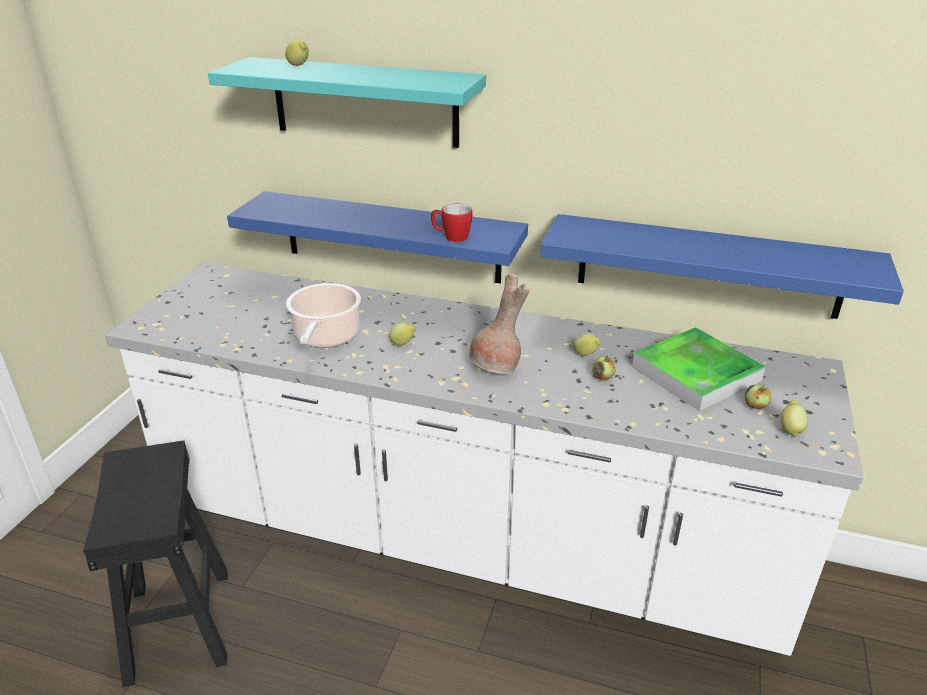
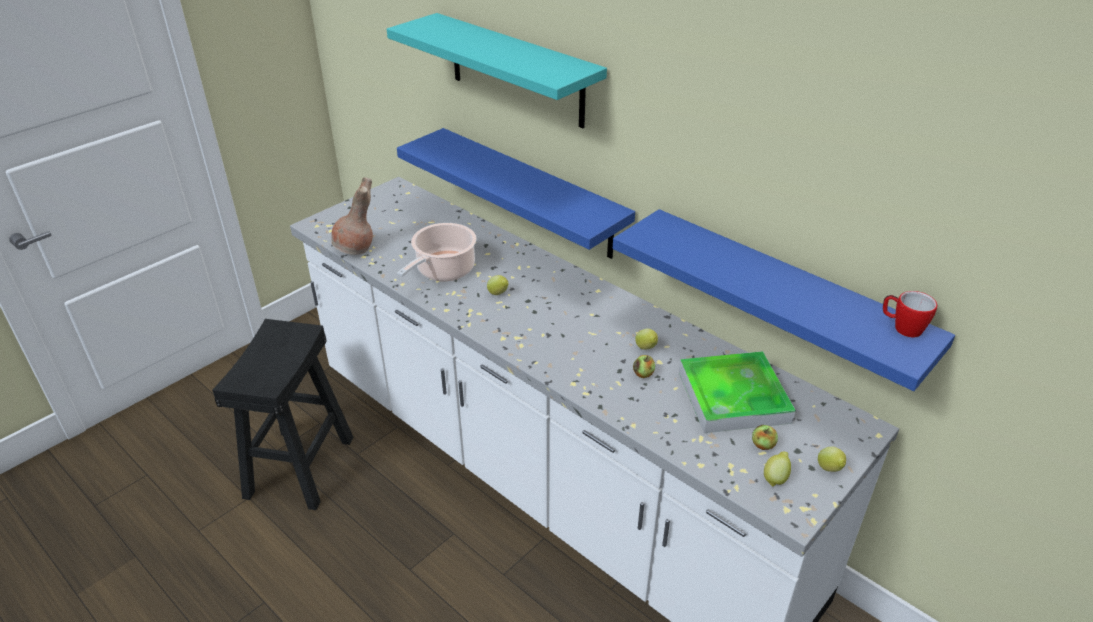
camera: 25 degrees right, 5 degrees up
lemon [285,40,309,66] -> lemon moved to [818,447,846,472]
mug [431,204,473,242] -> mug moved to [883,291,937,337]
brown vase [469,274,531,374] -> brown vase moved to [331,177,373,255]

